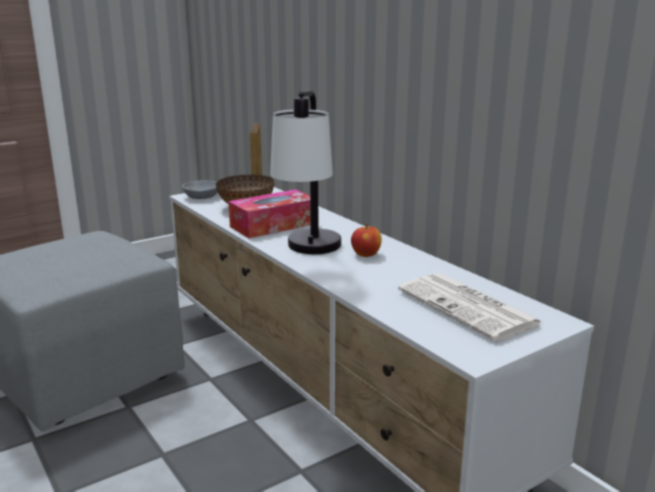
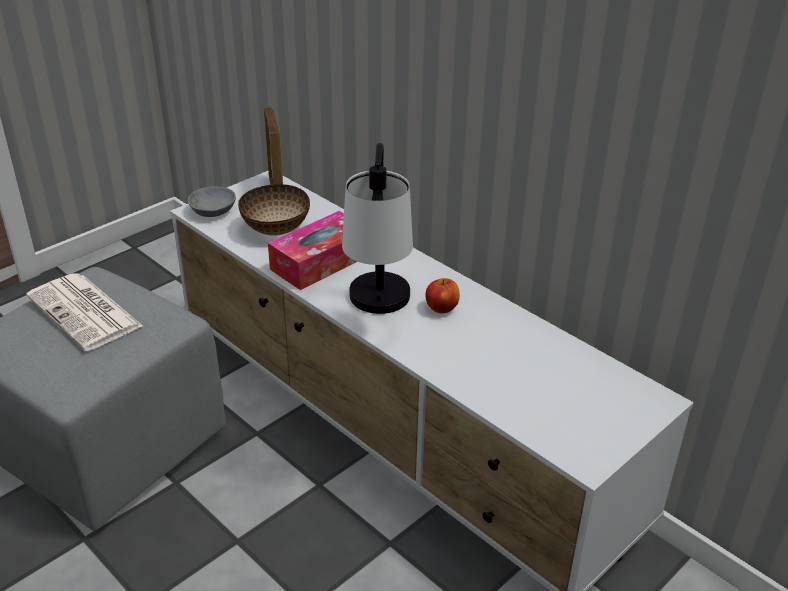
camera: 10 degrees left, 15 degrees up
newspaper [398,273,543,341] -> newspaper moved to [26,273,143,351]

